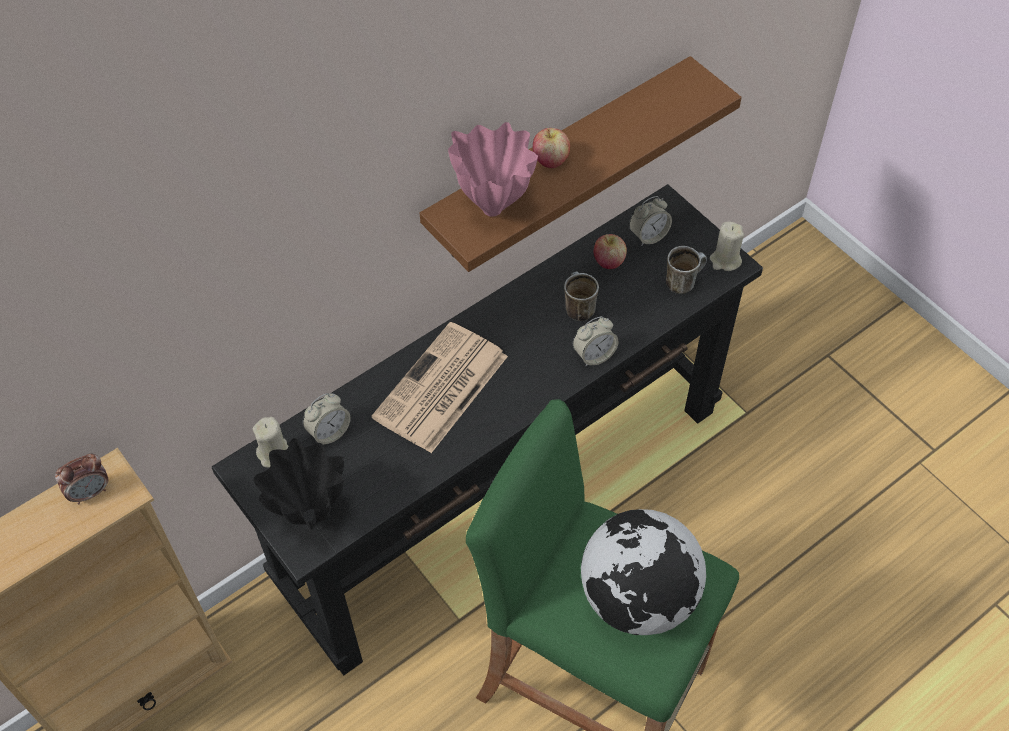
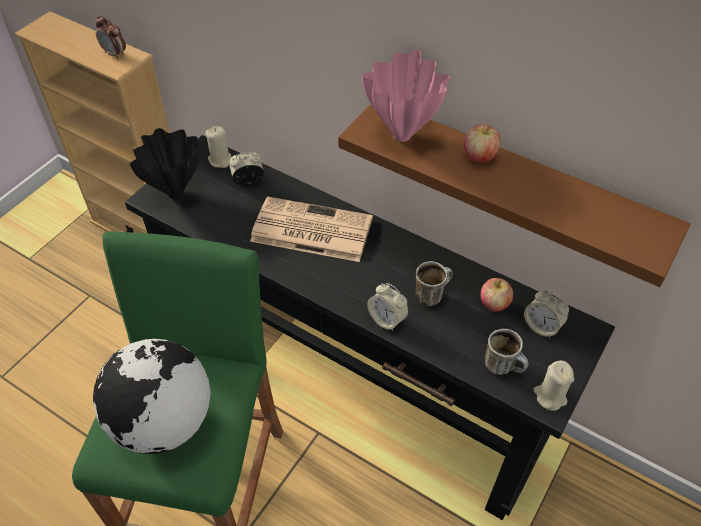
camera: 70 degrees right, 5 degrees down
alarm clock [303,393,351,444] -> alarm clock turned 135 degrees clockwise [229,152,264,185]

